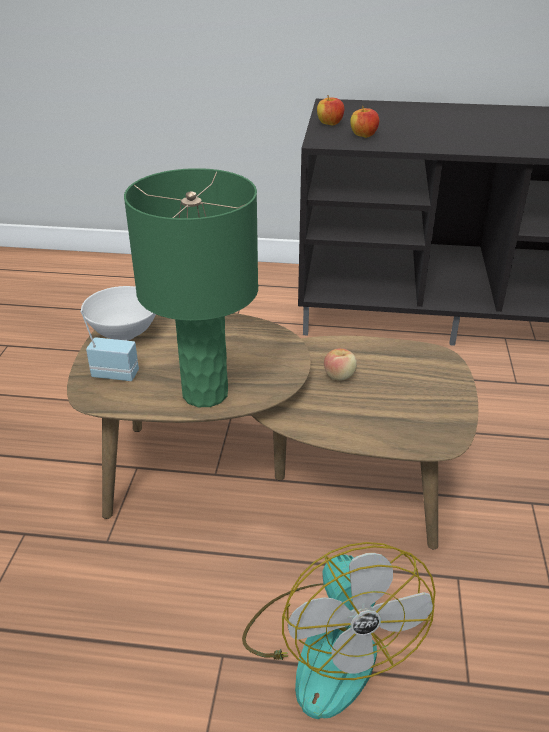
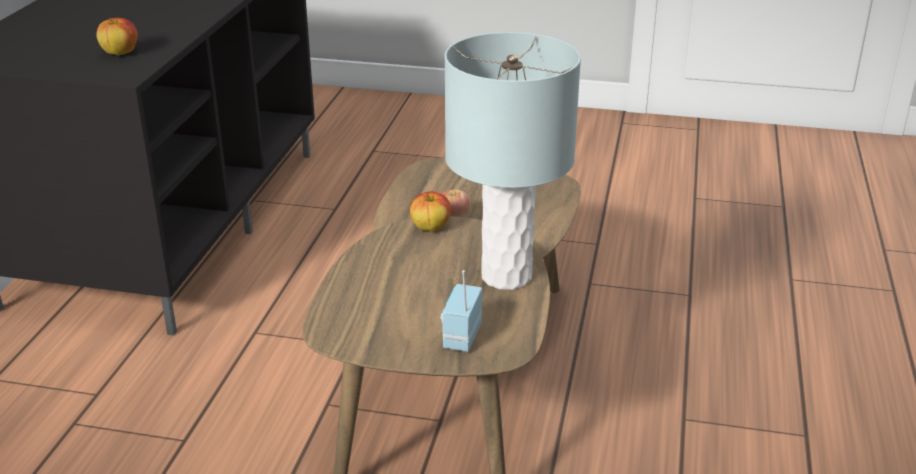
camera: 85 degrees left, 5 degrees down
white bowl [81,286,156,341] -> none
green table lamp [124,168,258,407] -> grey table lamp [444,32,581,290]
fan [242,542,436,719] -> none
apple [317,95,344,126] -> apple moved to [410,191,452,231]

